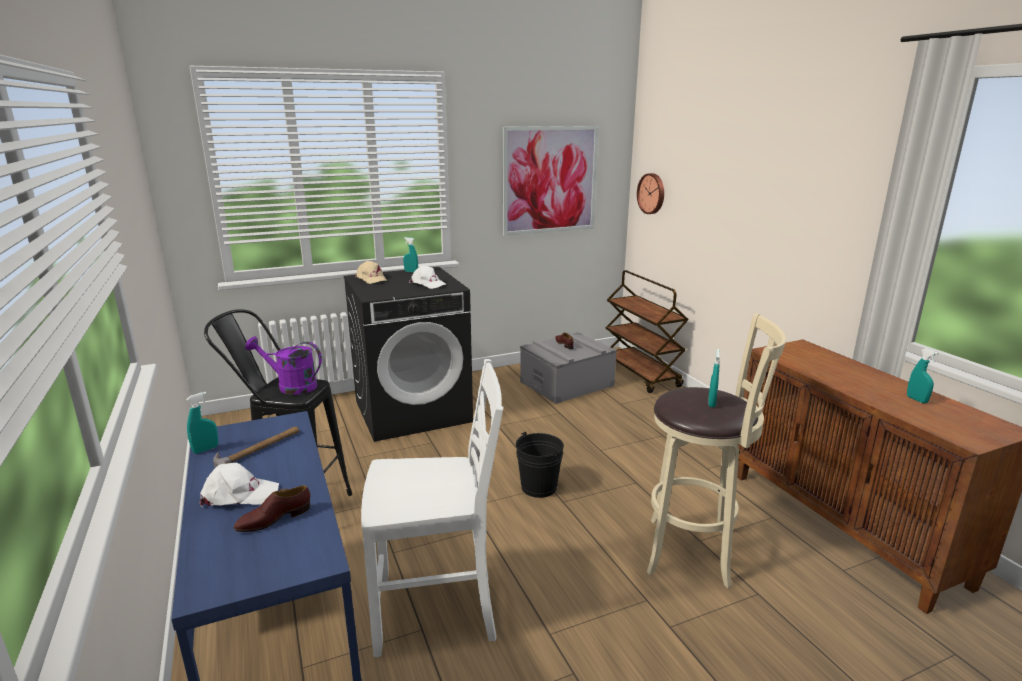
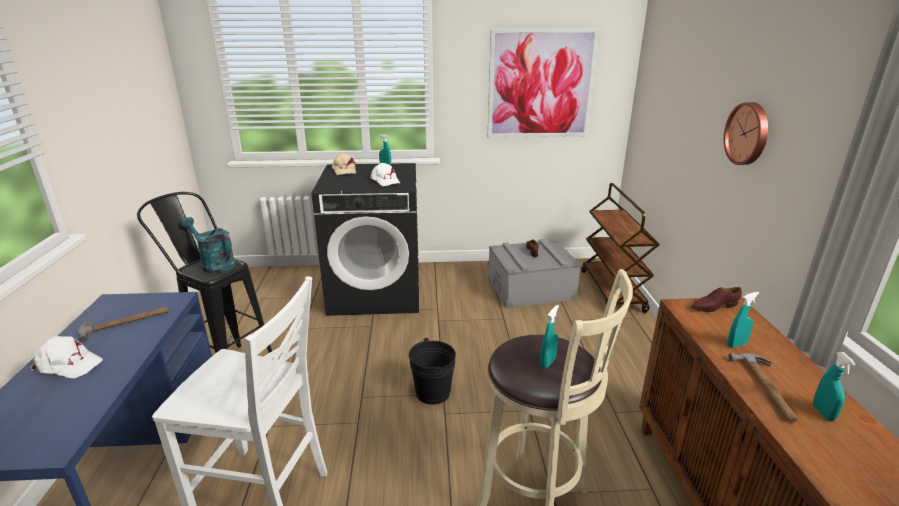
camera: 20 degrees right, 5 degrees up
turquoise spray bottle [186,392,219,454] -> turquoise spray bottle moved to [727,292,759,348]
brown shoe [234,485,310,532] -> brown shoe moved to [691,287,742,312]
purple watering can [245,337,322,395] -> turquoise watering can [181,217,236,273]
wall clock [637,173,664,214] -> wall clock moved to [724,102,768,165]
none -> hammer [728,353,798,422]

